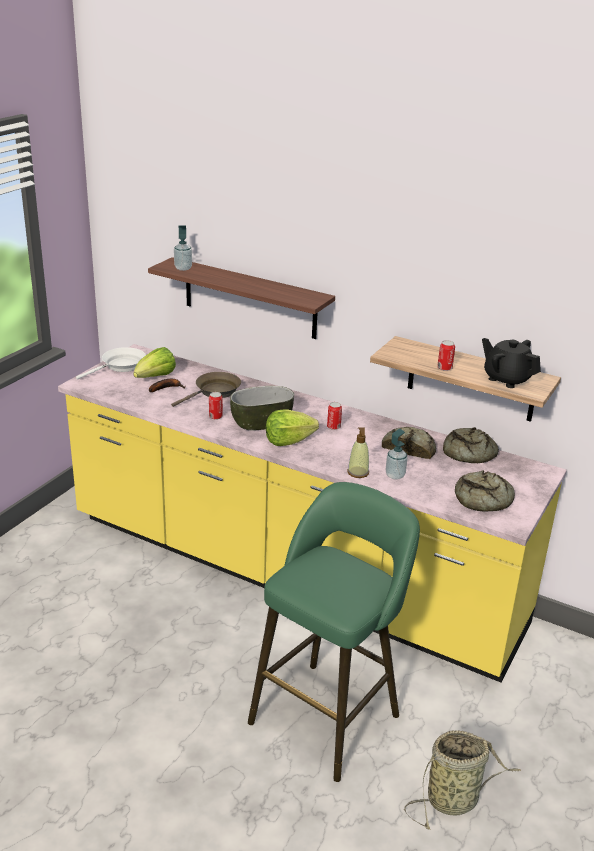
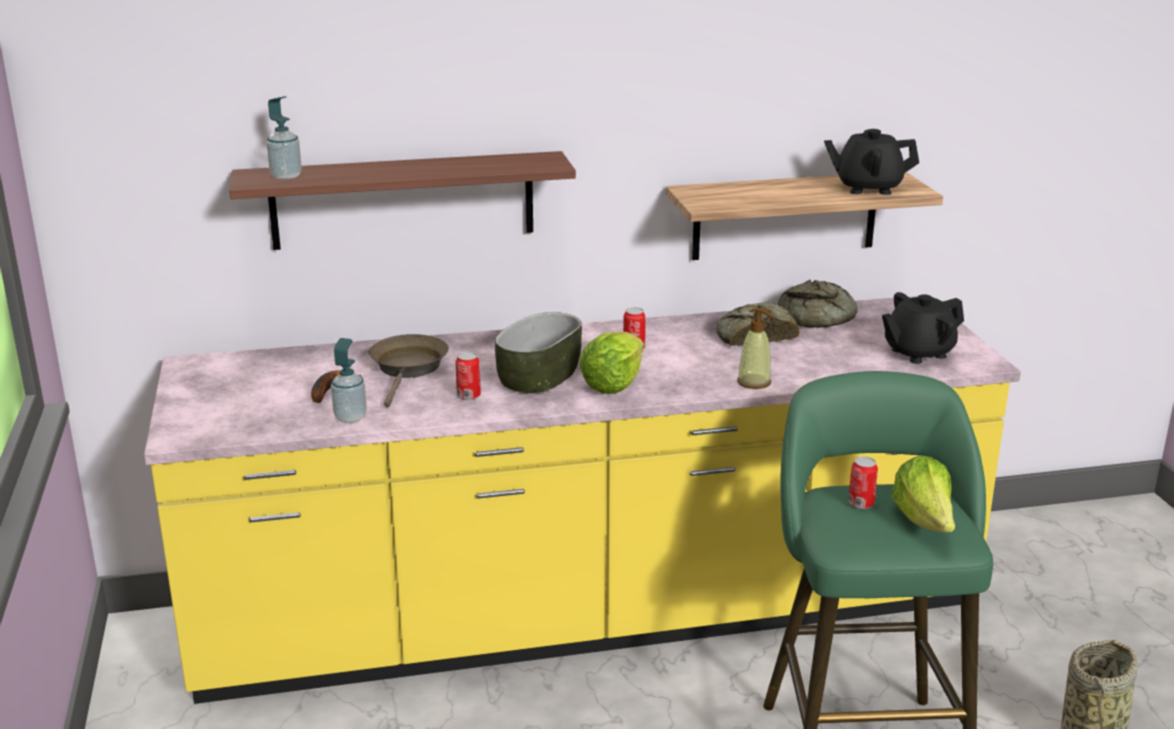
camera: 40 degrees left, 5 degrees down
white frying pan [76,347,146,380] -> none
lettuce [133,347,176,378] -> lettuce moved to [892,455,955,532]
soap dispenser [386,429,408,480] -> soap dispenser moved to [331,338,367,423]
can [437,340,455,371] -> can moved to [848,456,878,509]
bread [455,470,515,512] -> black teapot [882,292,964,364]

